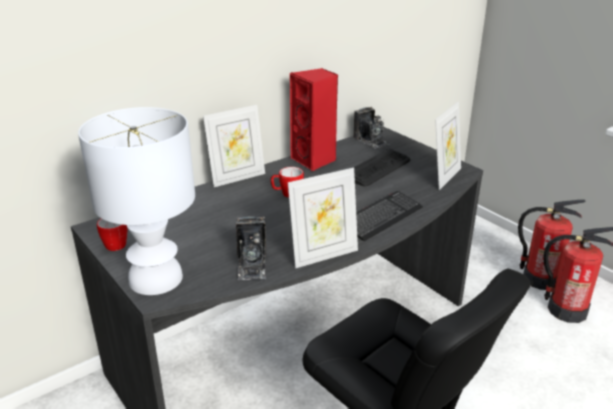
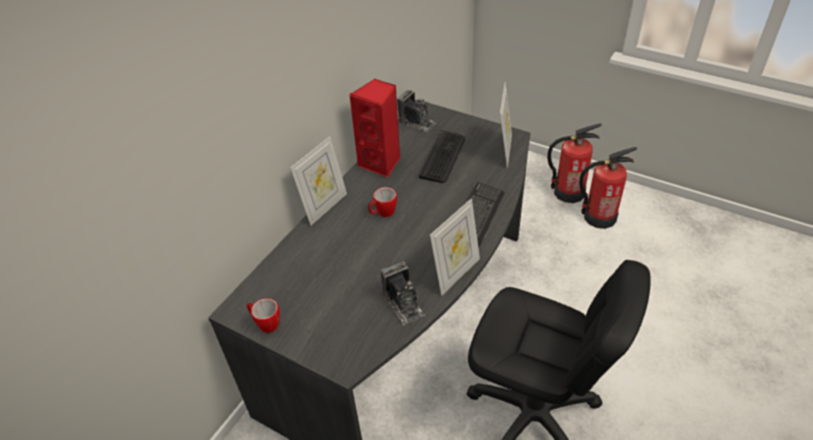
camera: 20 degrees left, 15 degrees up
white table lamp [78,107,195,295] -> none

